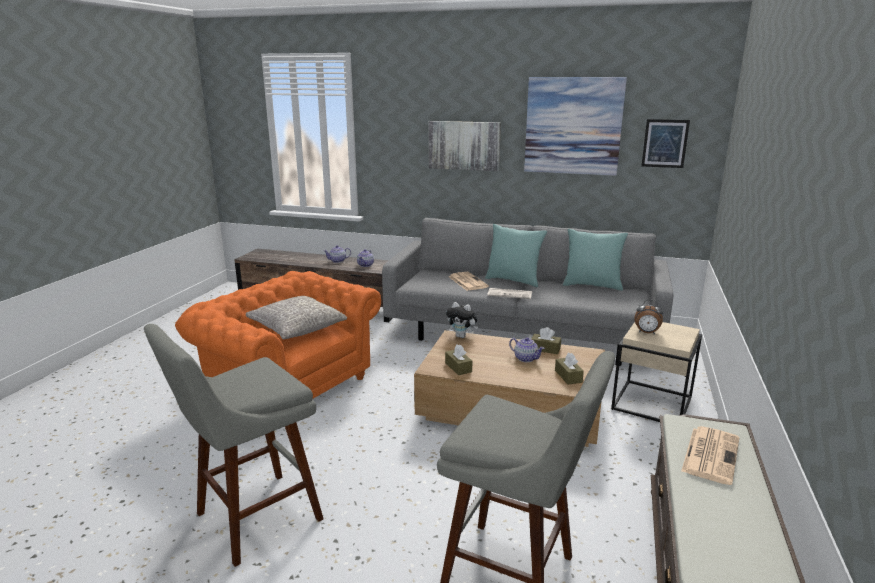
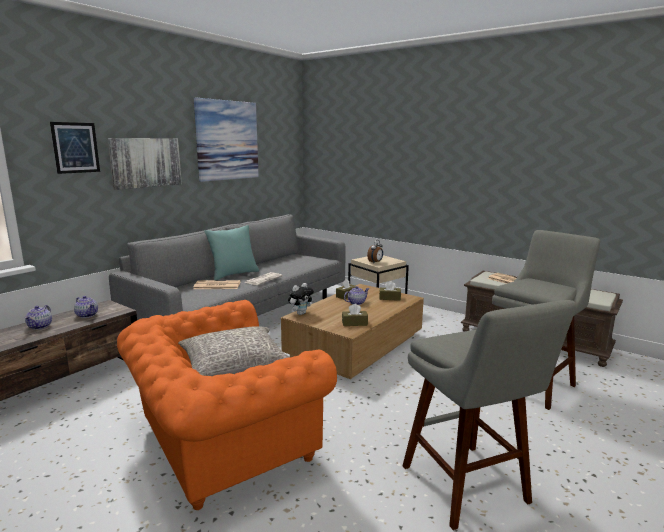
camera: 70 degrees left, 5 degrees down
turquoise pillow [563,229,628,291] -> none
picture [641,119,690,168] -> picture moved to [50,122,100,174]

